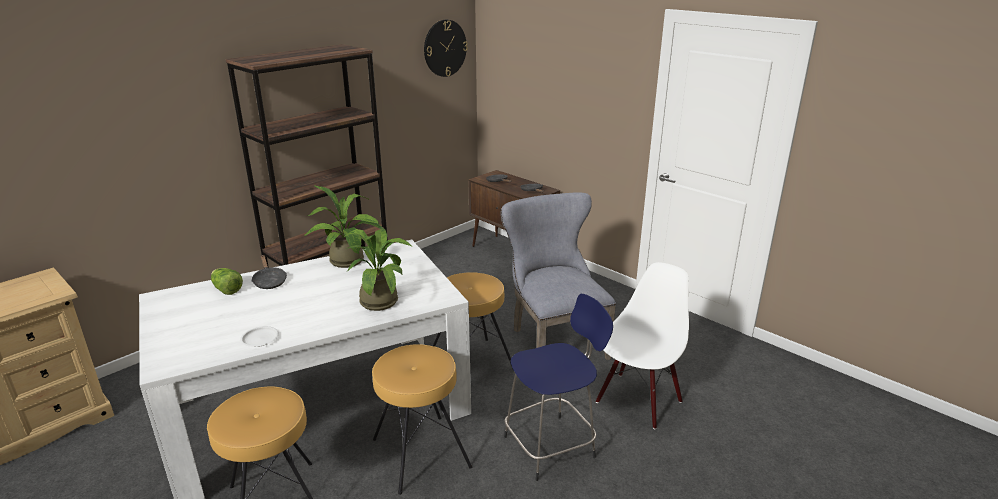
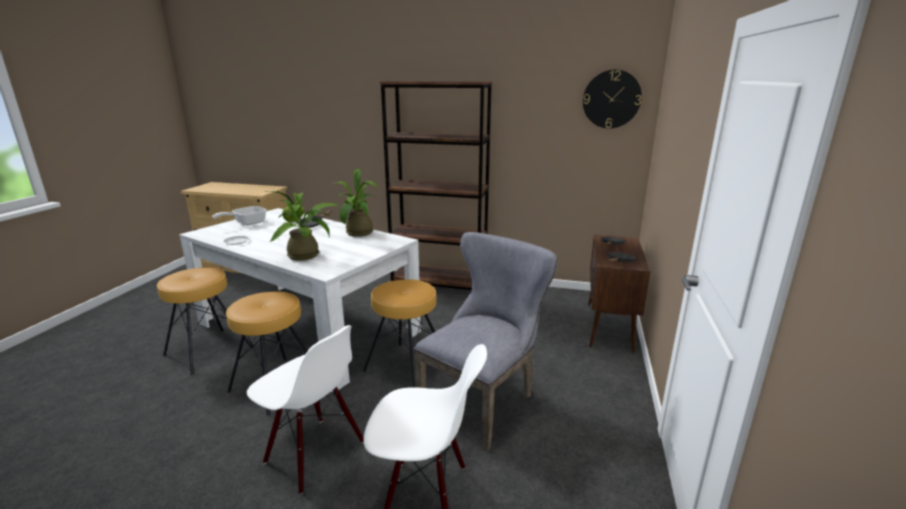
camera: 60 degrees right, 5 degrees down
blue stool [504,294,613,481] -> white chair [247,325,364,495]
none -> frying pan [212,206,266,225]

